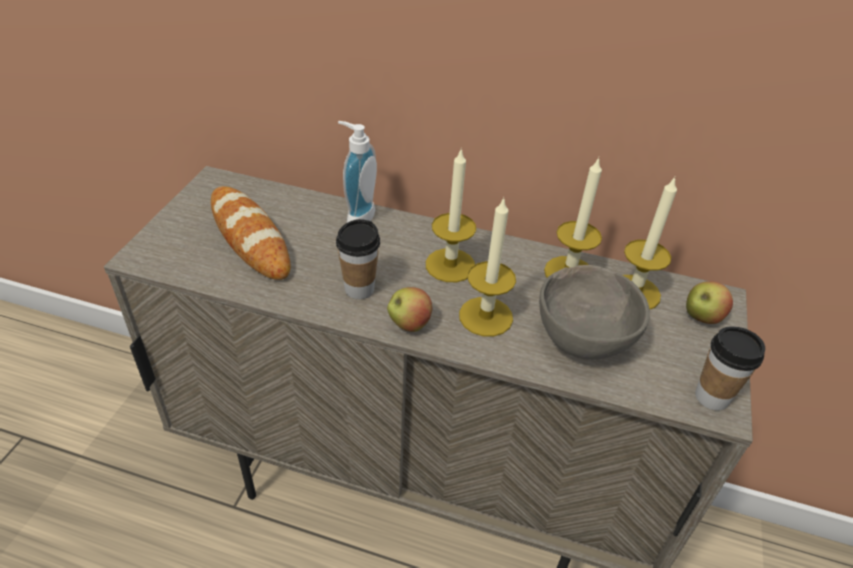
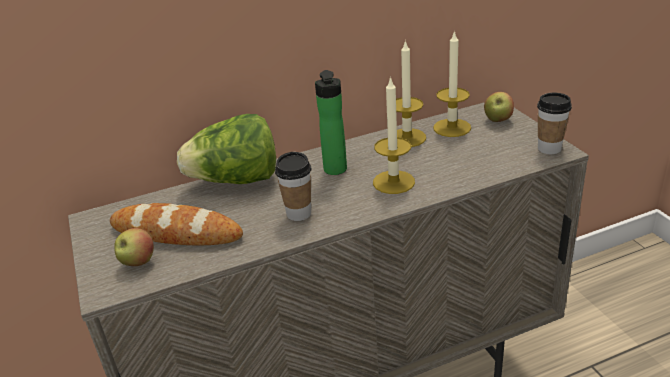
camera: 35 degrees left, 10 degrees down
soap dispenser [338,121,377,223] -> lettuce [177,114,276,184]
apple [387,287,433,332] -> apple moved to [114,228,154,266]
candle [426,150,476,282] -> bottle [315,70,347,175]
grey bowl [539,265,650,360] -> none

